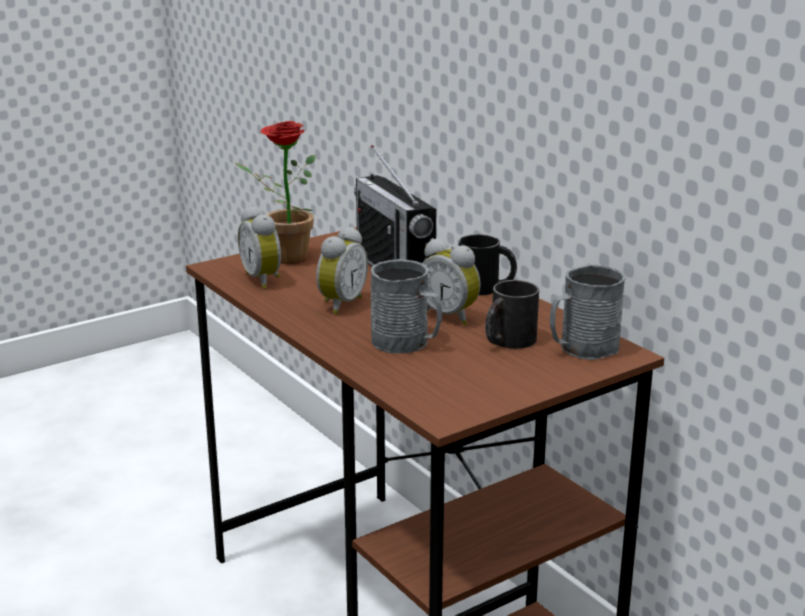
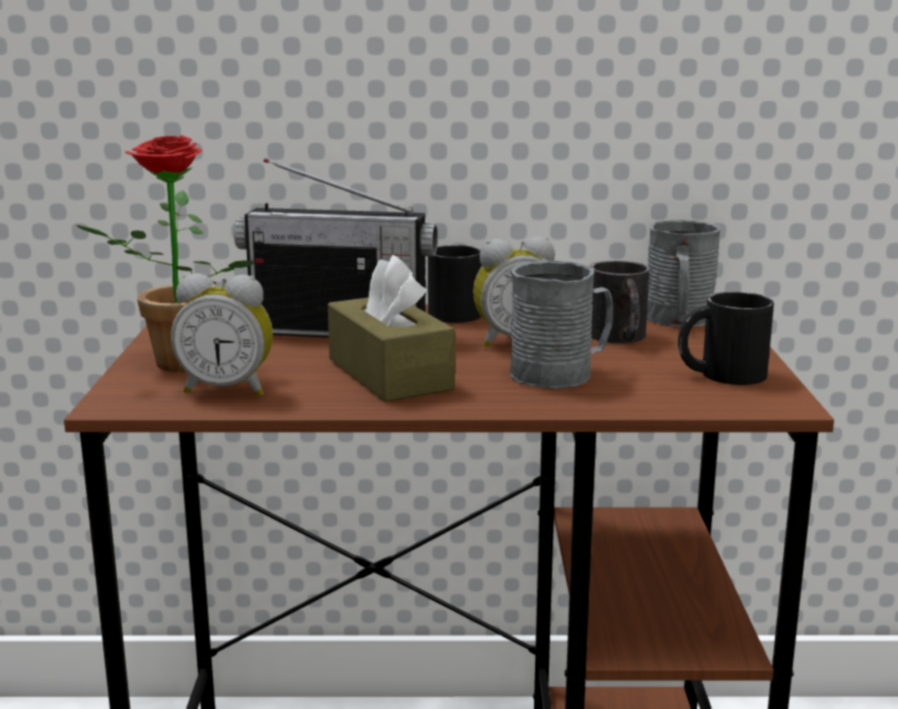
camera: 55 degrees left, 5 degrees down
alarm clock [316,226,368,314] -> brown tissue box [328,255,455,402]
none -> black mug [678,292,774,385]

